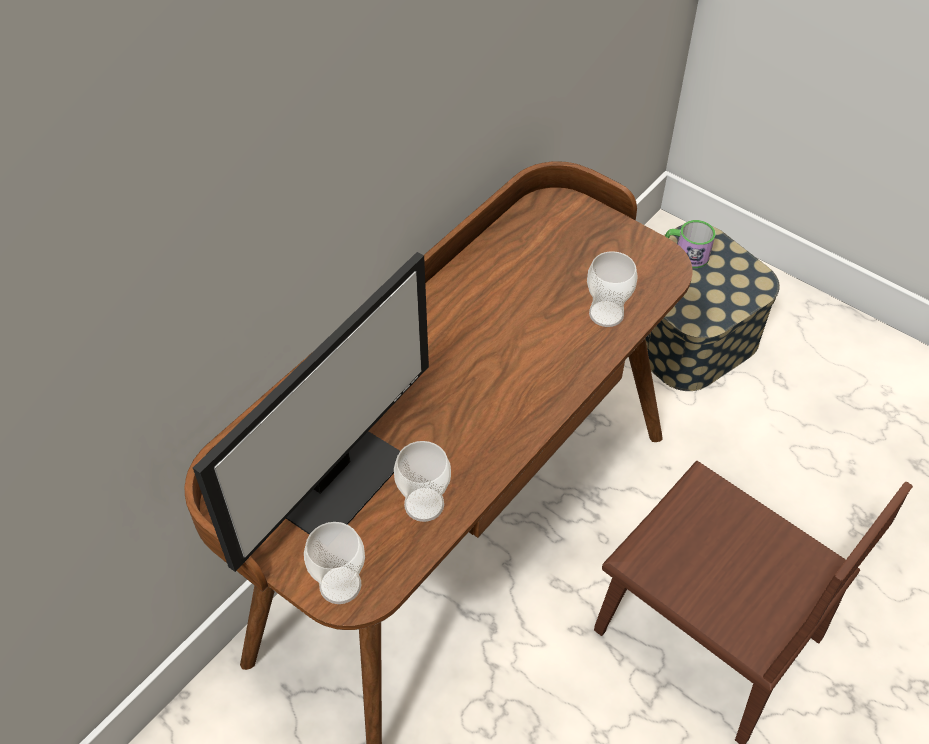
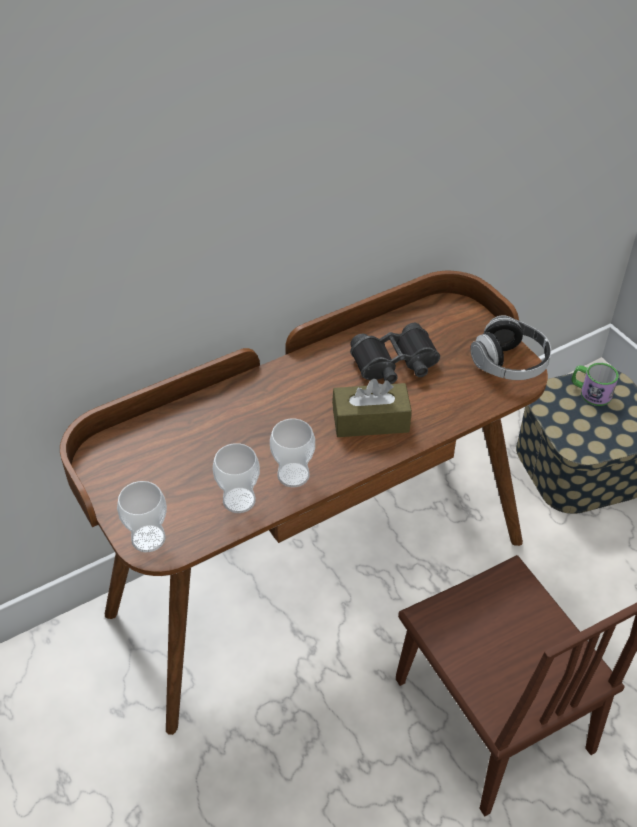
camera: 20 degrees right, 5 degrees down
monitor [193,252,429,572] -> none
cup [587,251,638,327] -> cup moved to [270,419,315,487]
none -> brown tissue box [332,379,412,437]
none -> black binoculars [350,323,440,384]
none -> headphones [470,315,551,380]

